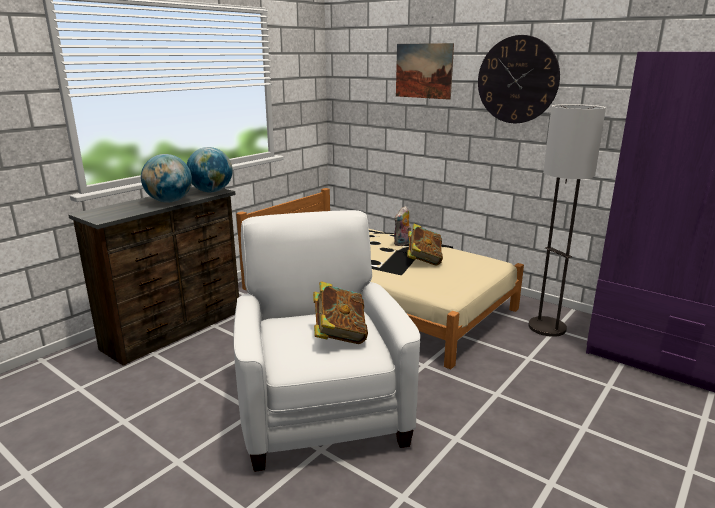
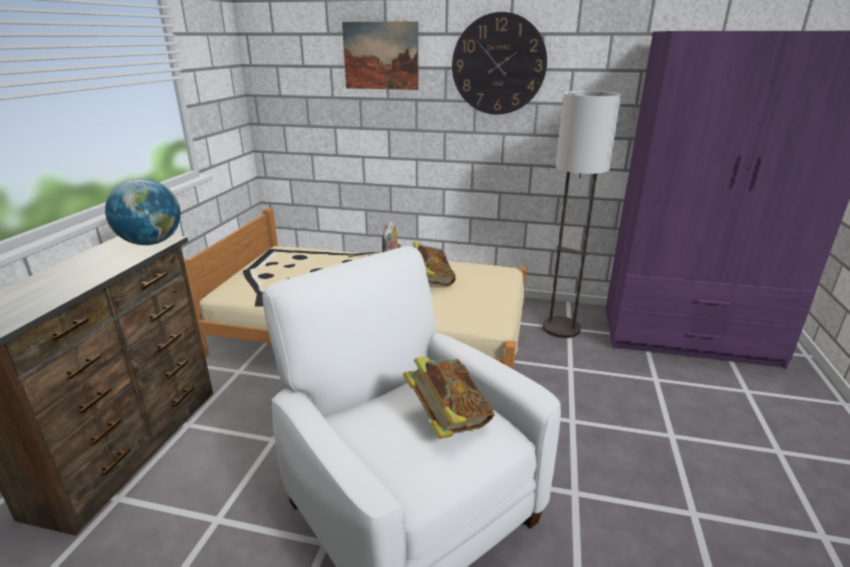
camera: 25 degrees left, 5 degrees up
globe [141,154,192,203] -> none

